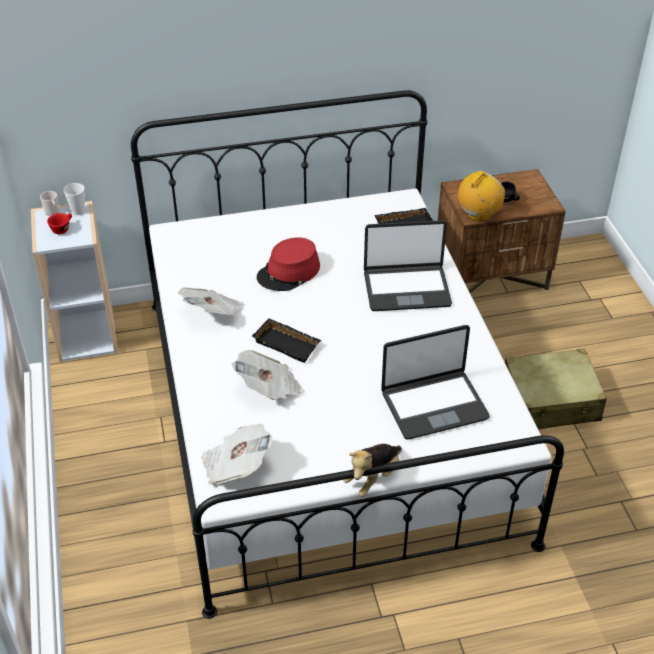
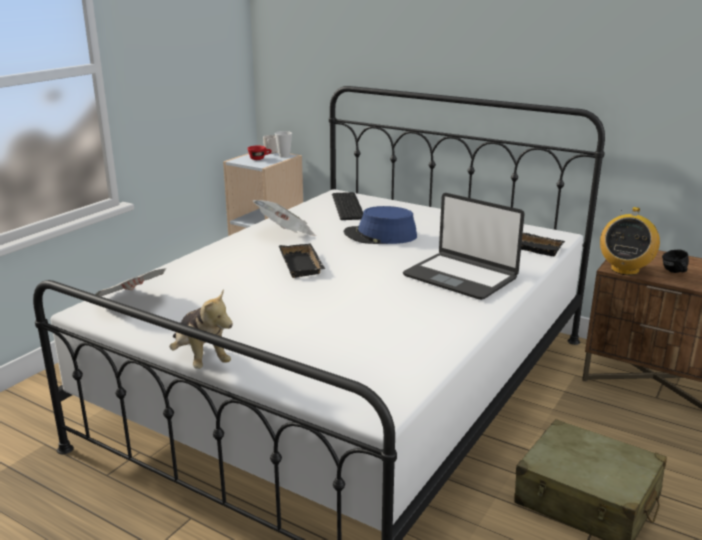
camera: 45 degrees right, 20 degrees down
newspaper [232,350,305,400] -> none
red hat [257,237,320,291] -> blue hat [344,206,417,244]
plush toy [343,444,402,497] -> plush toy turned 120 degrees counterclockwise [170,289,233,369]
laptop [381,325,490,440] -> none
radio [458,171,505,221] -> radio turned 120 degrees clockwise [600,207,660,275]
none -> keyboard [332,192,363,220]

